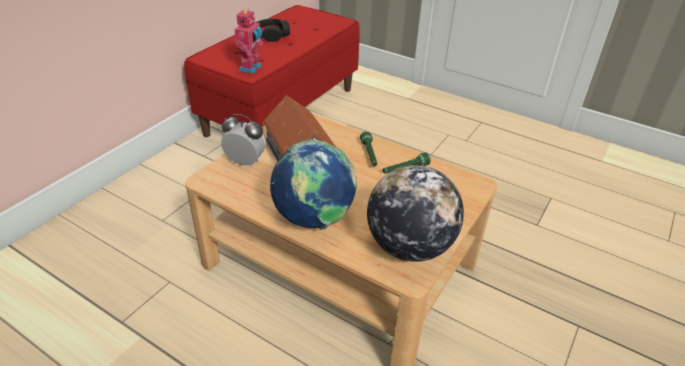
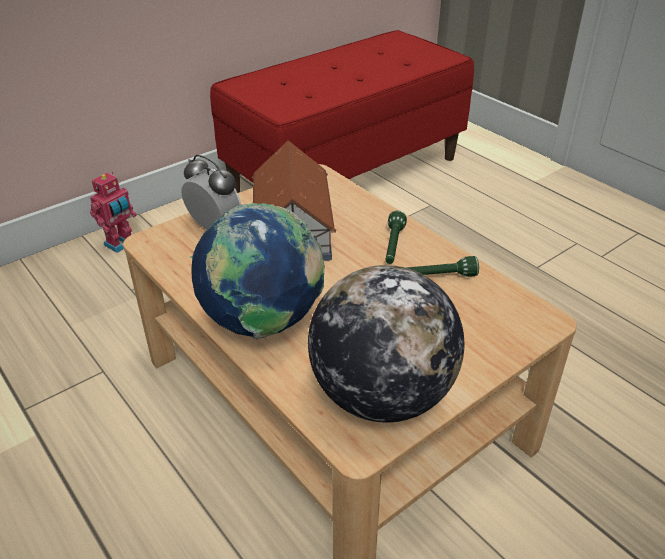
camera: 20 degrees right, 0 degrees up
toy robot [234,8,263,74] -> toy robot moved to [90,172,137,253]
black headphones [256,19,290,42] -> none

